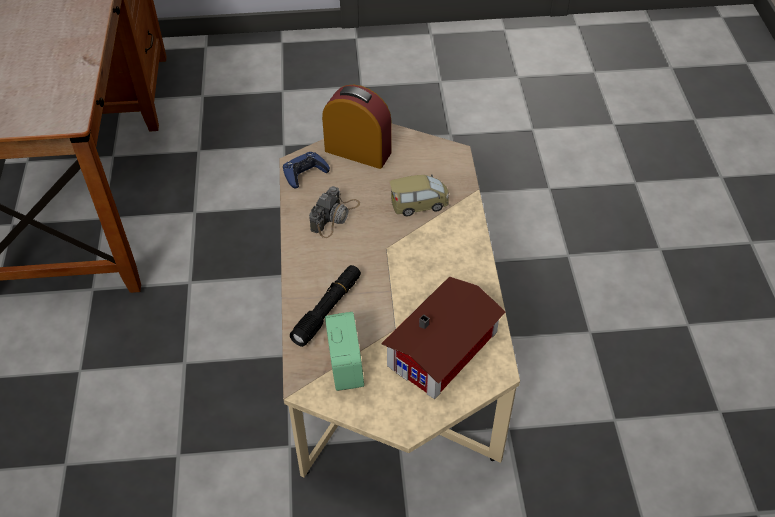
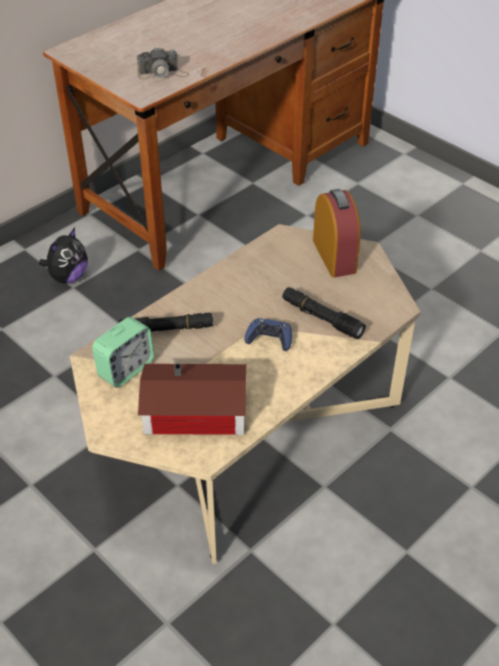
camera: 50 degrees right, 5 degrees down
blue game controller [283,152,330,188] -> blue game controller moved to [244,318,292,351]
camera [309,186,360,238] -> camera moved to [137,47,189,79]
toy car [389,174,449,217] -> black flashlight [282,287,366,339]
none -> plush toy [39,228,88,284]

